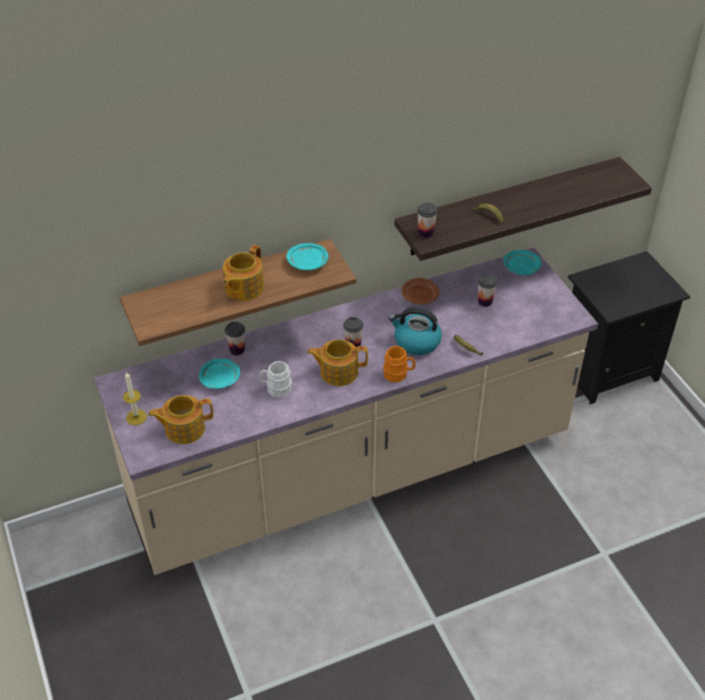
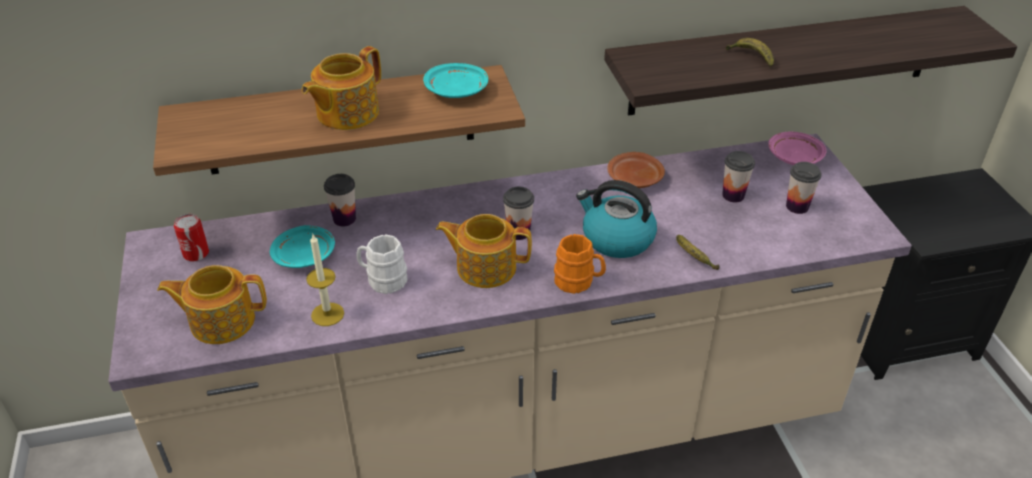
camera: 10 degrees right, 5 degrees down
candle [123,372,147,425] -> candle moved to [306,234,344,326]
cup [417,203,438,238] -> cup moved to [786,162,822,214]
turquoise plate [503,250,541,275] -> pink plate [768,132,827,165]
none -> can [174,214,209,261]

